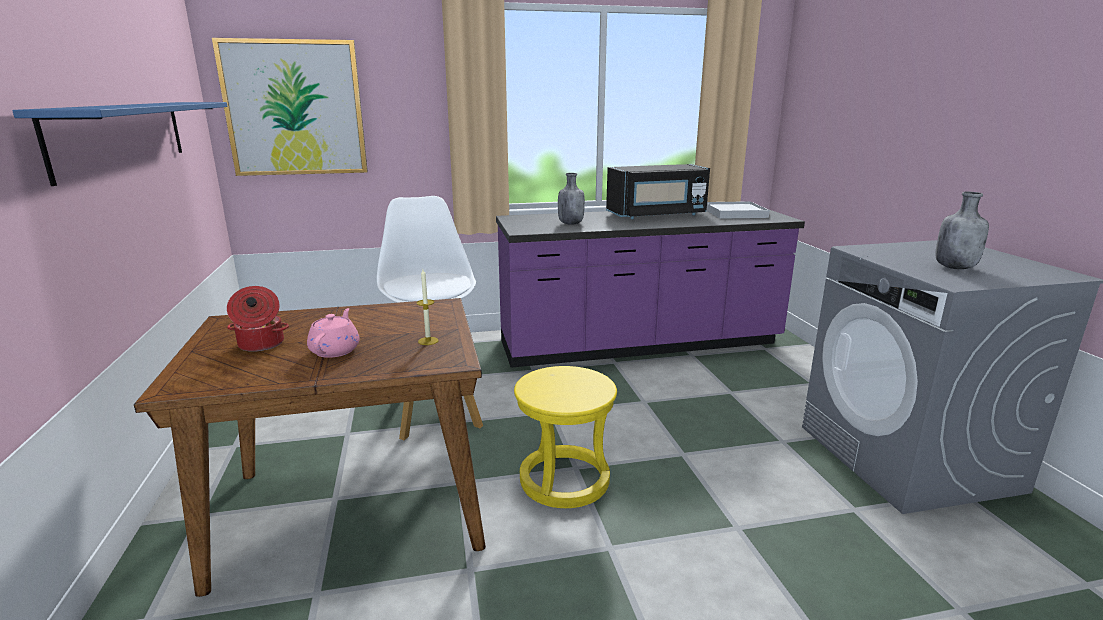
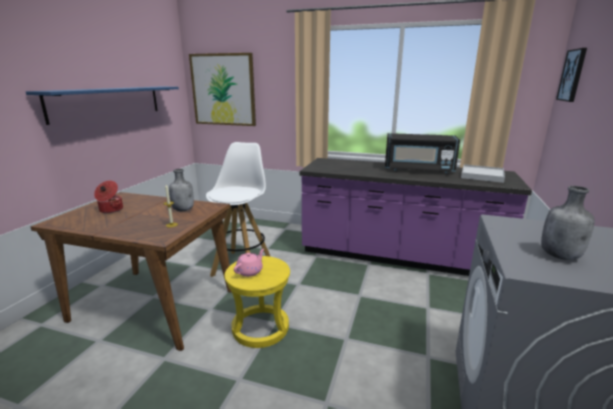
camera: 30 degrees right, 0 degrees up
pink teapot [307,308,360,358] -> pink teapot moved to [234,249,264,277]
grey bottle [558,173,585,225] -> grey bottle moved to [169,169,194,211]
none -> picture [556,48,587,102]

